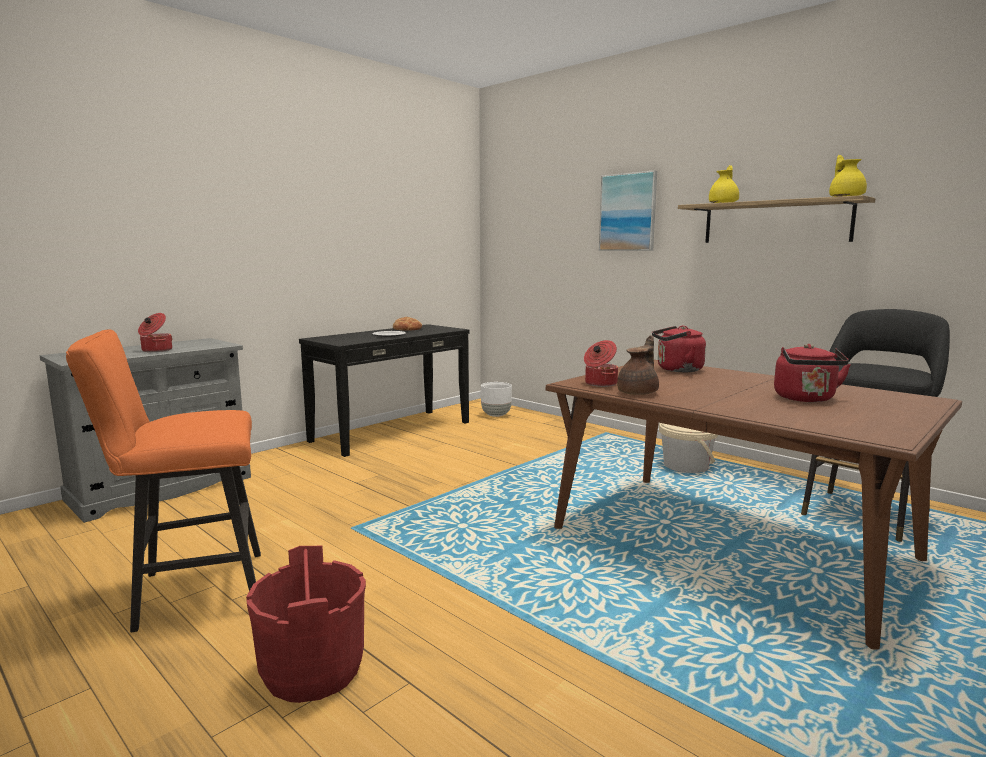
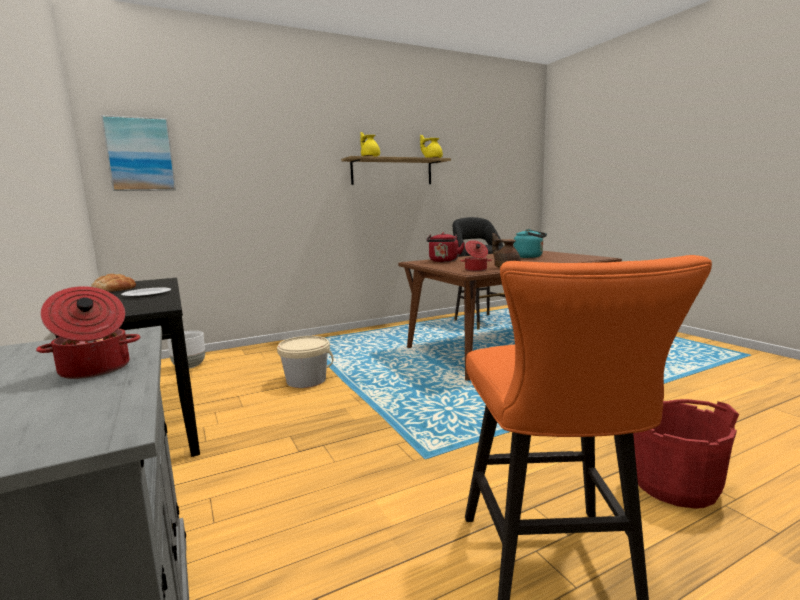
camera: 70 degrees left, 0 degrees up
picture [599,170,657,251] -> picture moved to [101,115,176,191]
beige bucket [659,423,718,473] -> beige bucket moved to [277,336,334,388]
red kettle [774,344,851,402] -> turquoise kettle [513,229,547,258]

